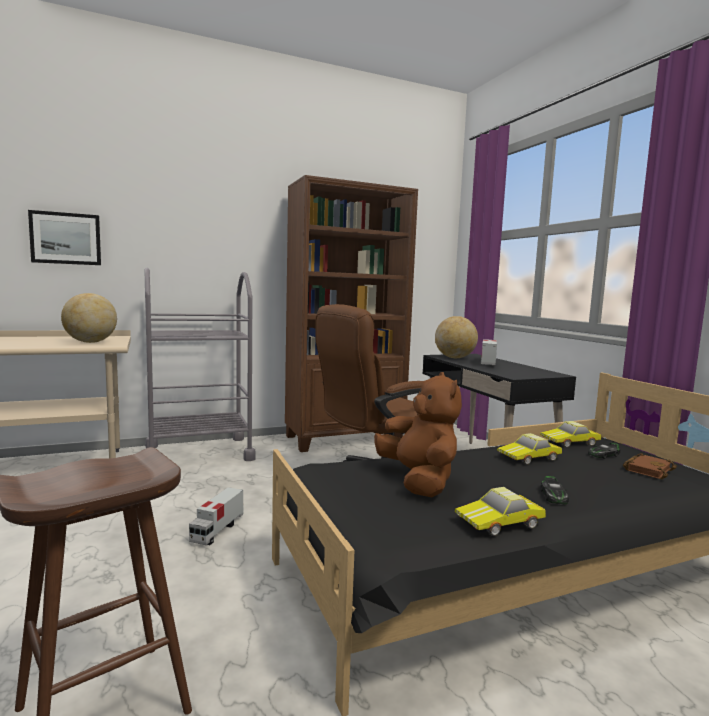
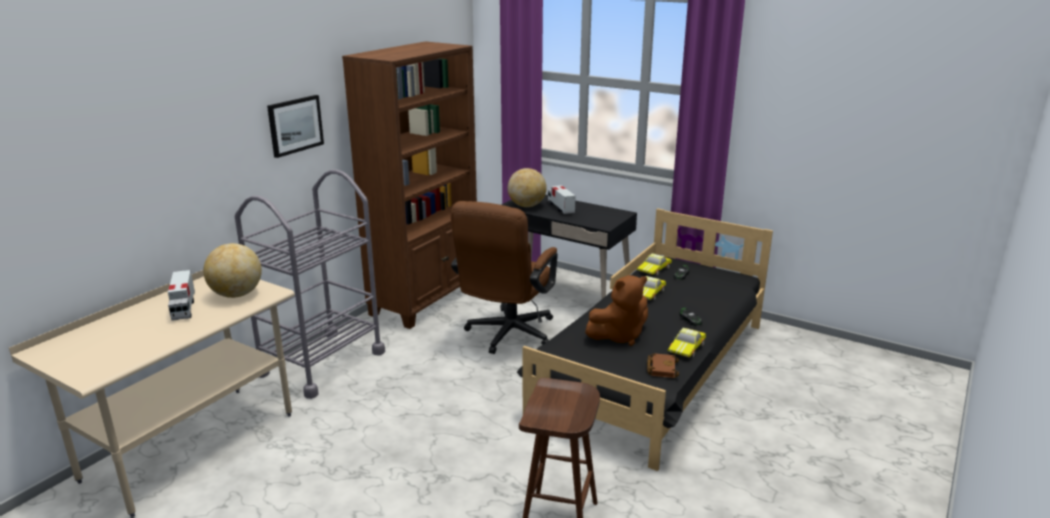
camera: 35 degrees left, 15 degrees up
picture [28,210,101,265] -> picture moved to [267,95,324,158]
toy truck [189,487,243,545] -> toy truck moved to [168,270,195,321]
brown plush toy [374,372,462,497] -> brown plush toy turned 120 degrees clockwise [585,275,648,346]
brown book [623,453,677,479] -> brown book moved to [647,353,679,378]

